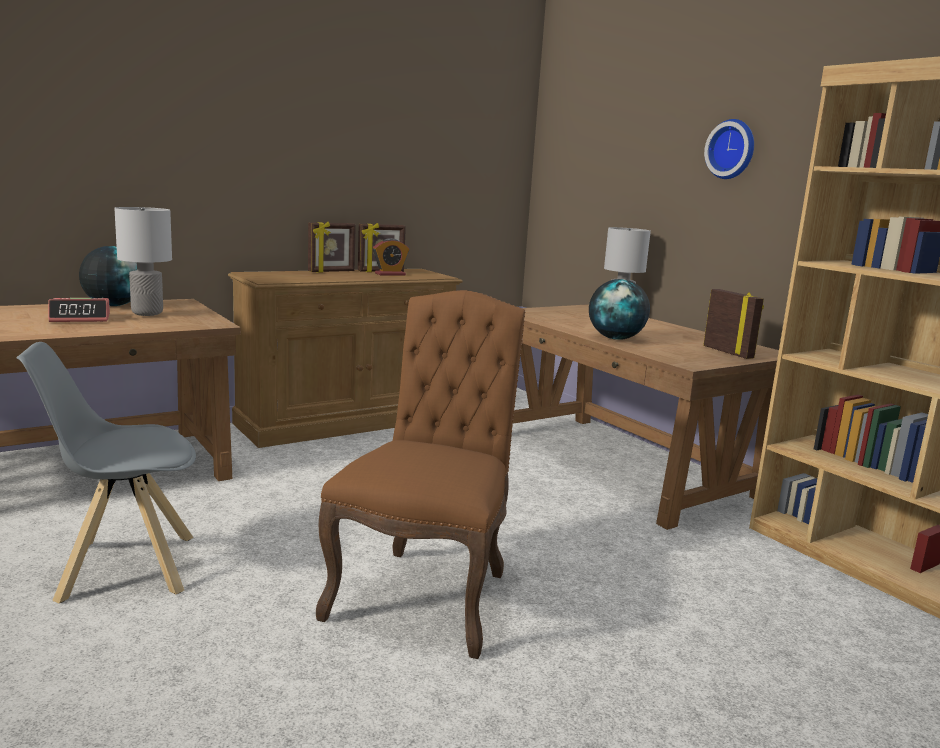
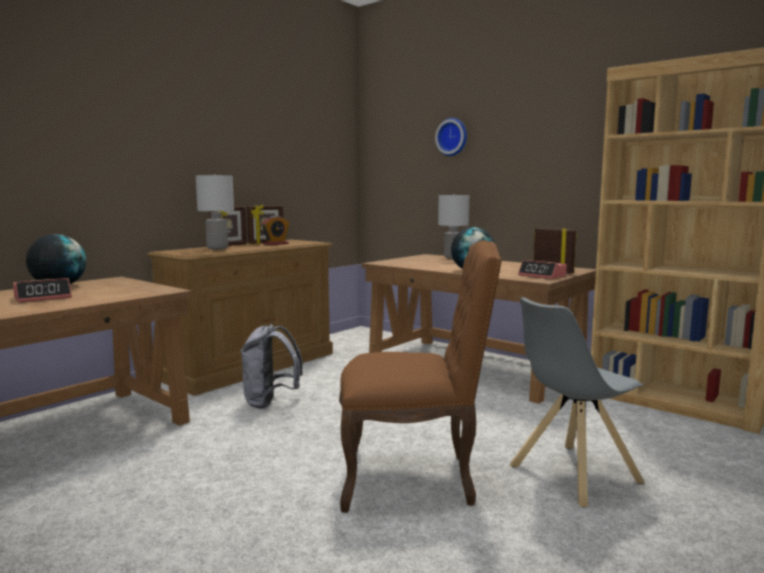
camera: 15 degrees left, 5 degrees down
grey chair [16,342,196,603] -> grey chair moved to [510,297,645,507]
grey table lamp [114,207,172,316] -> grey table lamp moved to [196,175,234,250]
brown chair [316,290,525,659] -> brown chair turned 90 degrees clockwise [339,240,501,513]
wall clock [704,119,754,179] -> wall clock moved to [435,118,467,156]
none -> grey backpack [240,324,303,409]
none -> alarm clock [518,260,567,279]

